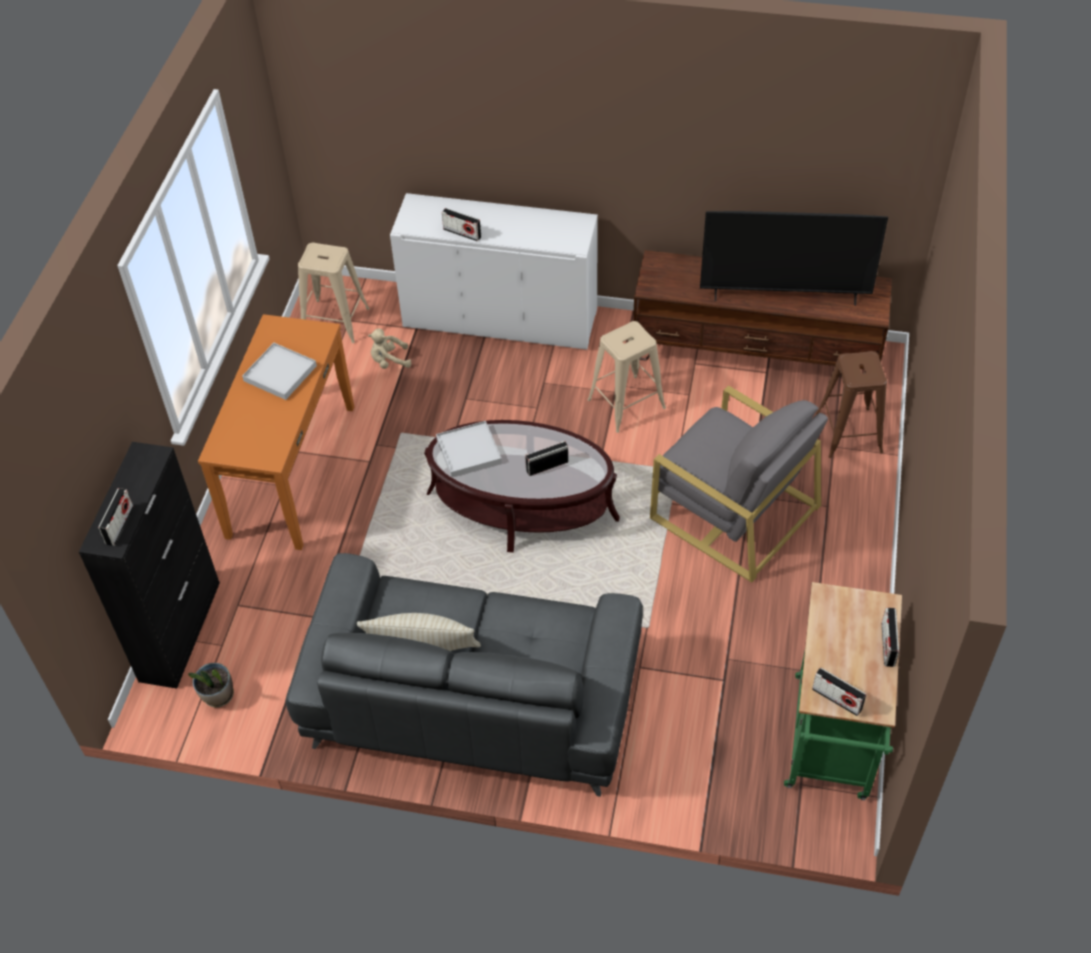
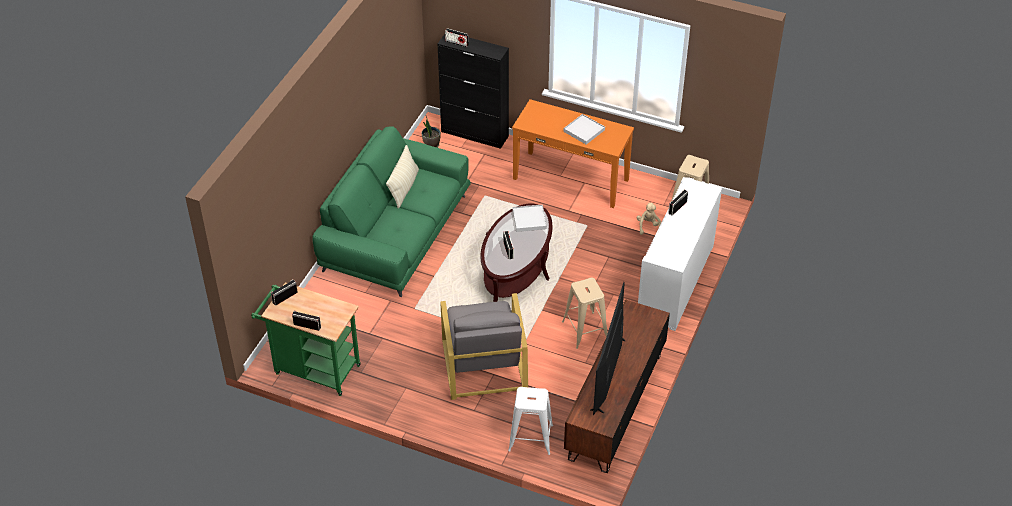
camera: 100 degrees right, 5 degrees down
grey sofa [285,553,643,797] -> green sofa [312,126,471,297]
grey armchair [650,385,828,583] -> grey armchair turned 60 degrees counterclockwise [440,293,528,400]
brown stool [816,351,887,458] -> white stool [508,387,553,455]

